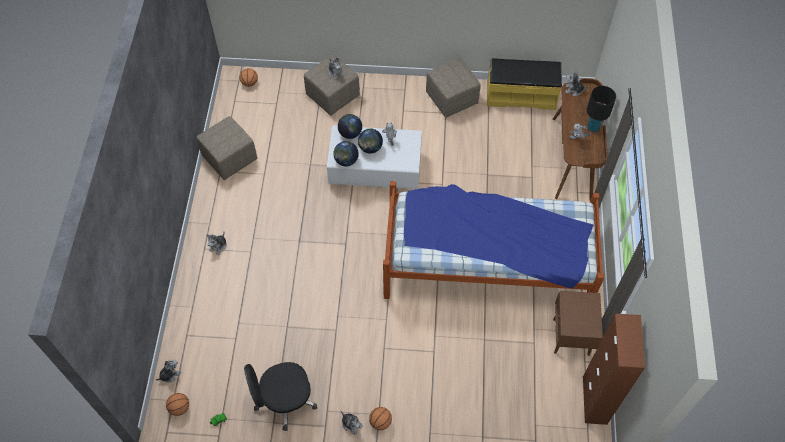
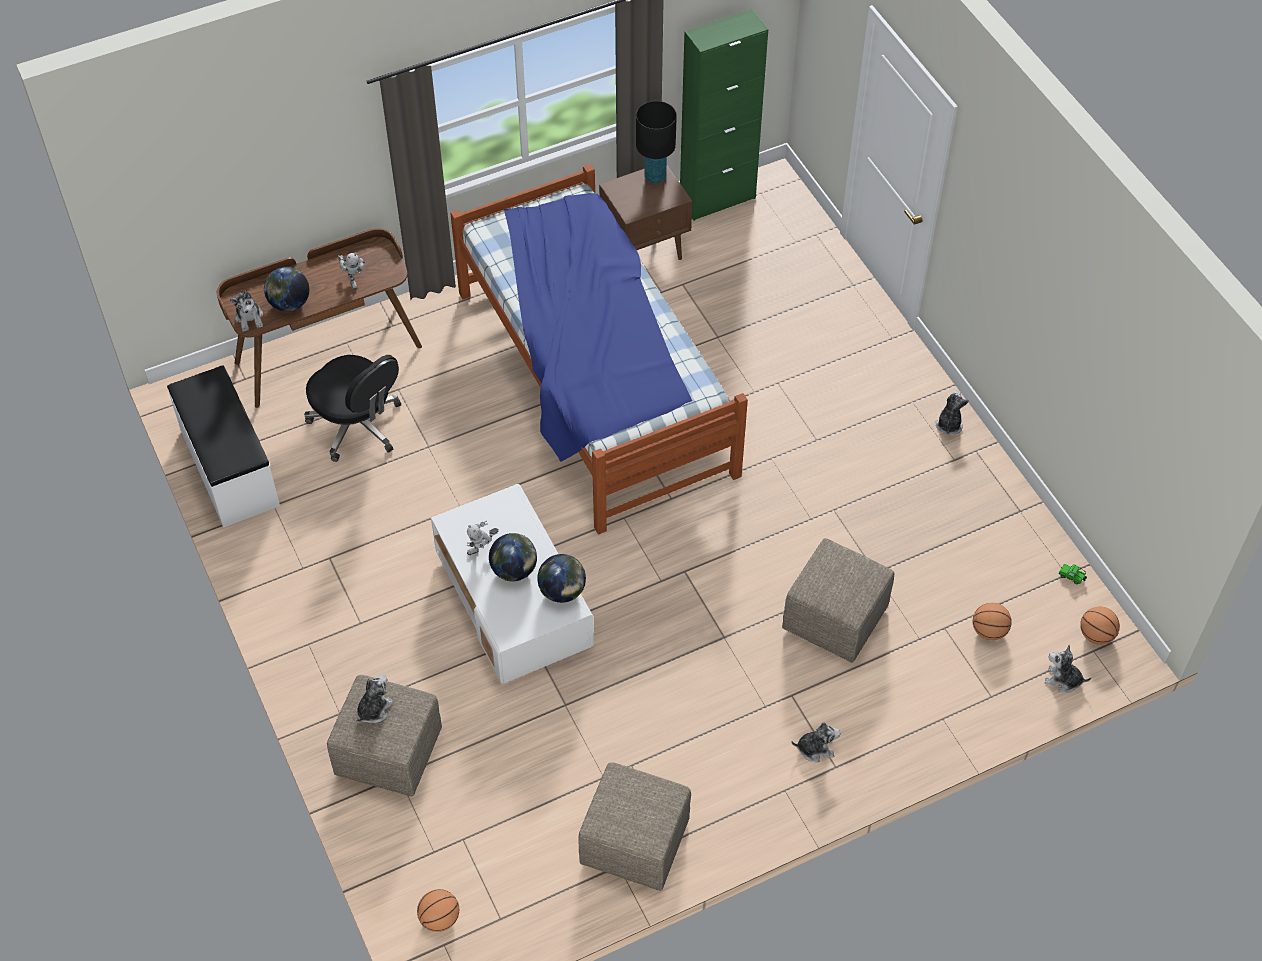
camera: 120 degrees left, 5 degrees down
black office chair [244,362,317,431] -> black office chair moved to [304,355,401,462]
globe [338,114,362,139] -> globe moved to [264,267,309,312]
basketball [369,407,392,430] -> basketball moved to [973,603,1012,640]
beige ottoman [426,58,480,118] -> beige ottoman moved to [782,538,894,663]
yellow bench [487,58,562,110] -> white bench [167,365,280,528]
brown cabinet [583,313,645,425] -> green cabinet [680,9,768,221]
black table lamp [587,86,616,132] -> black table lamp moved to [636,101,677,184]

